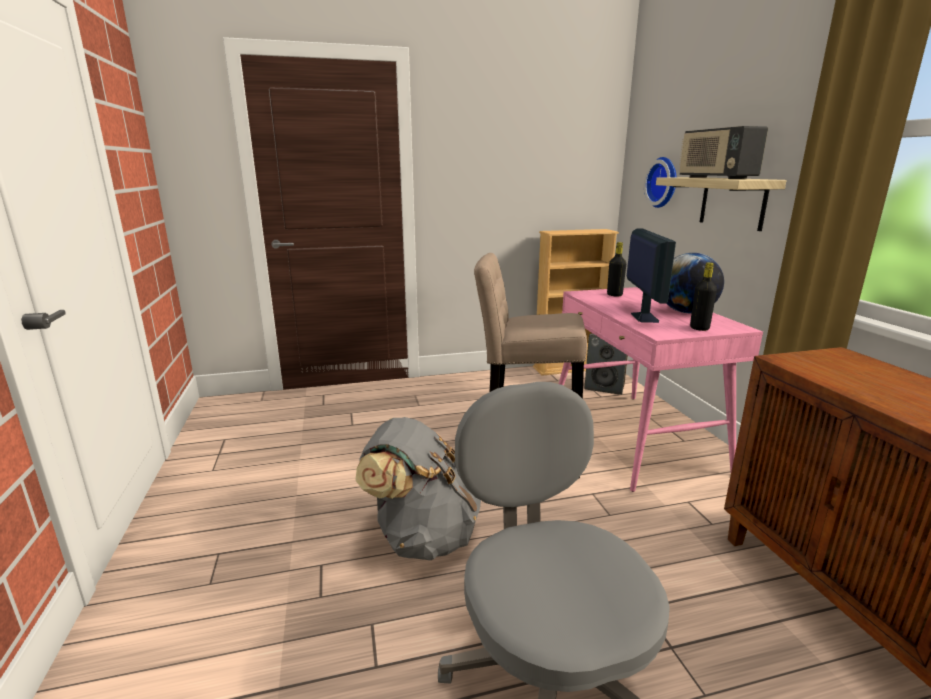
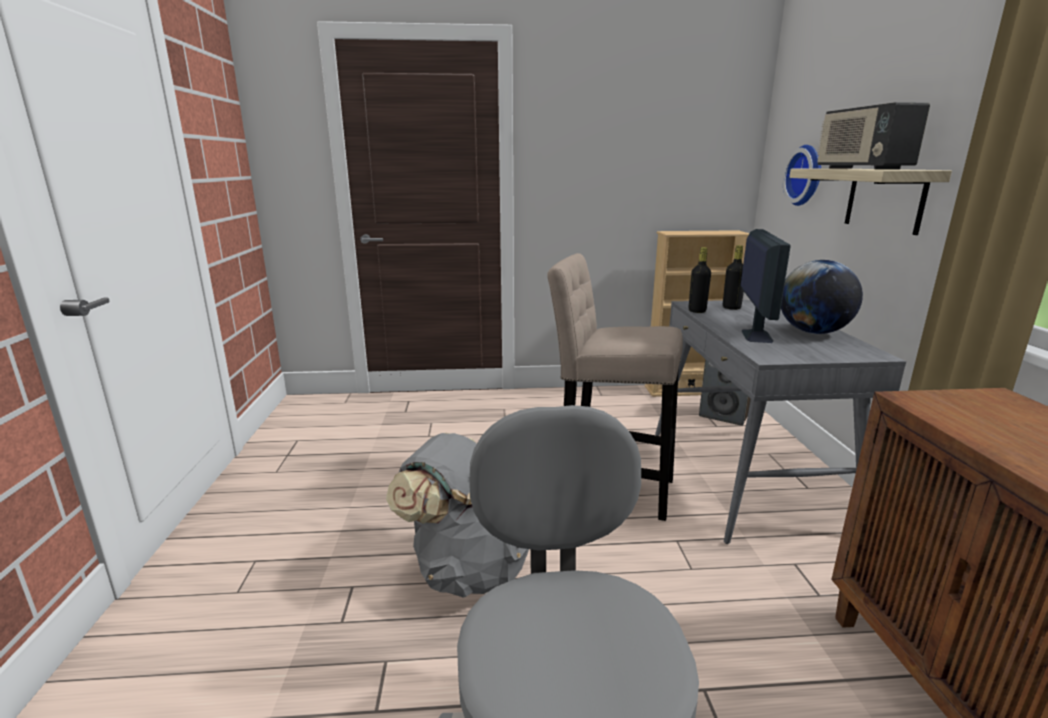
camera: 10 degrees right, 0 degrees up
pink desk [559,287,763,492] -> grey desk [655,300,906,544]
black bottle [690,262,717,331] -> black bottle moved to [689,247,711,313]

